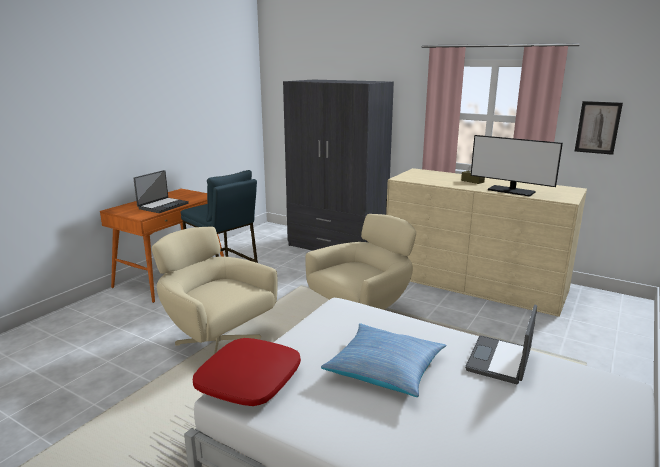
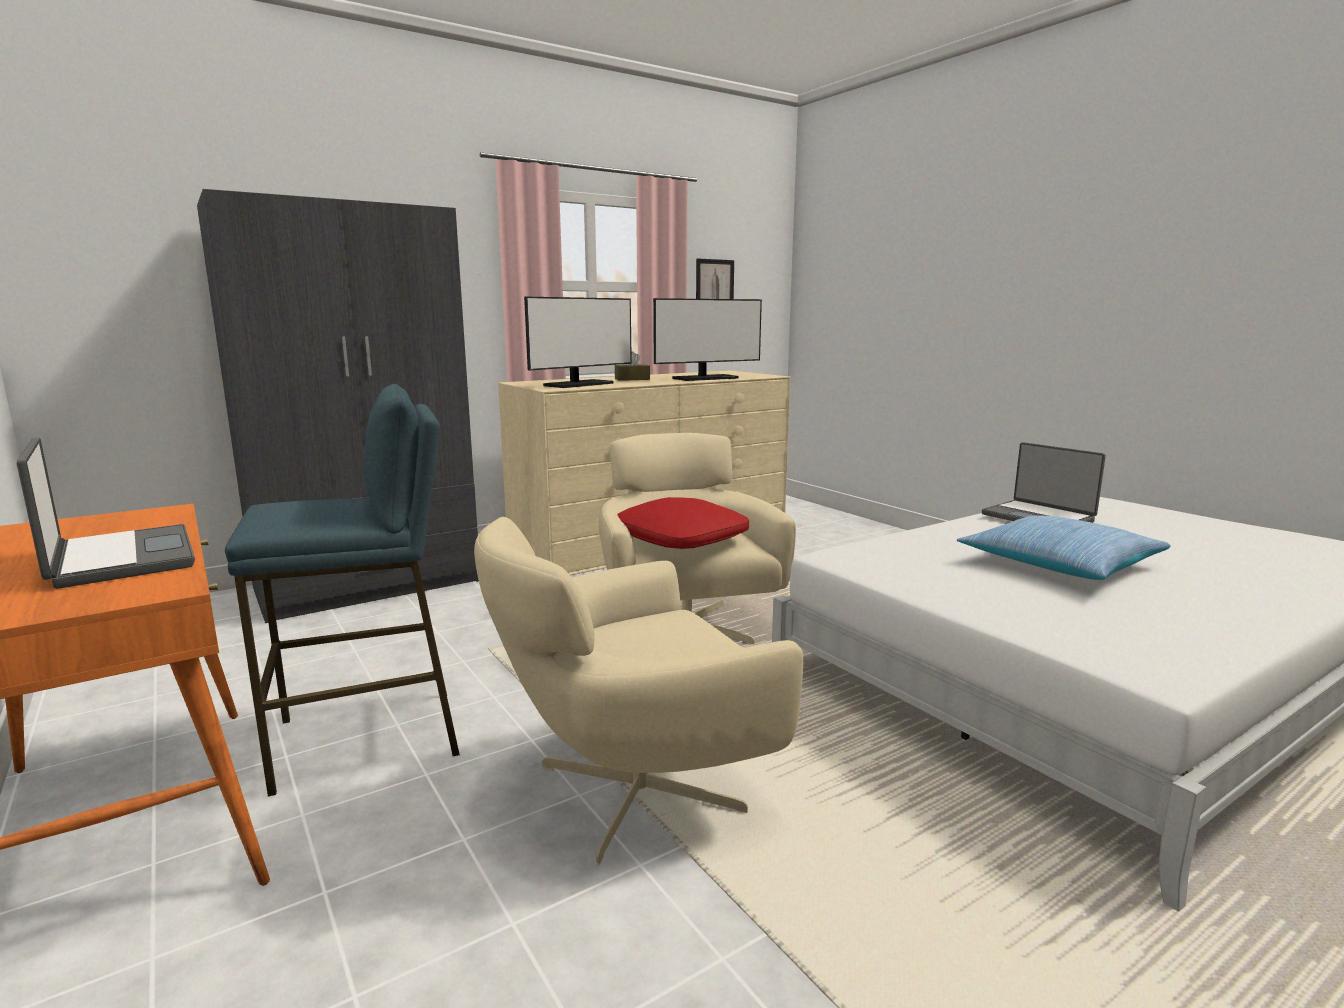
camera: 65 degrees left, 5 degrees down
red pillow [193,338,301,406] -> red pillow moved to [617,497,749,549]
none -> monitor [524,297,632,388]

